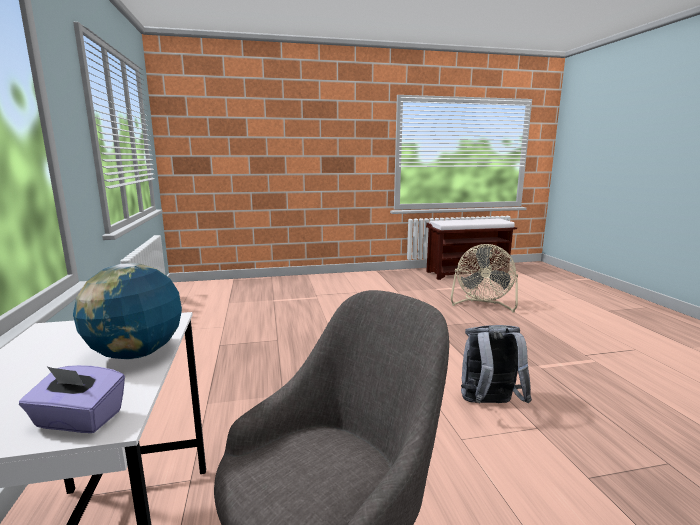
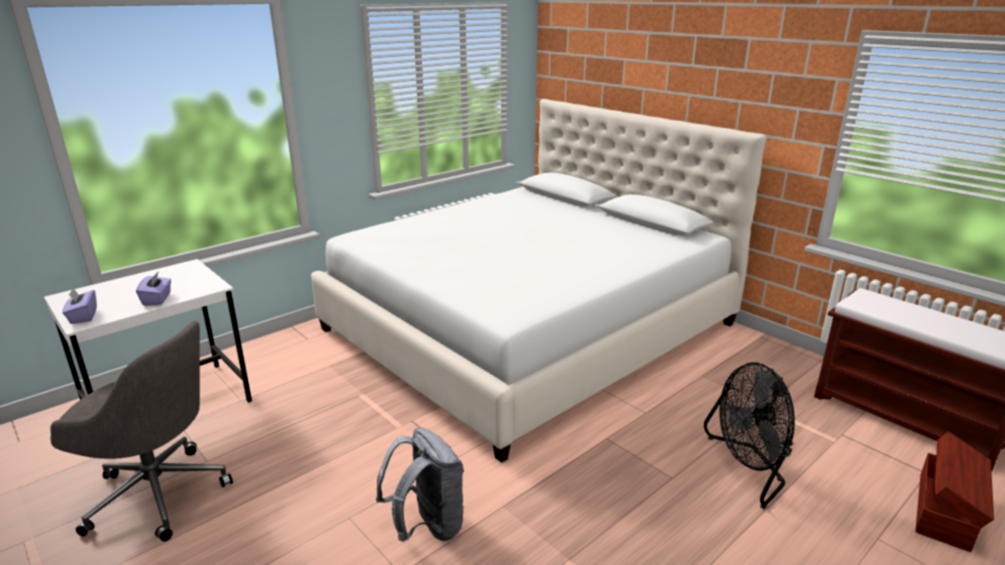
camera: 60 degrees right, 10 degrees up
globe [73,263,182,359] -> purple tissue box [136,271,171,306]
beige fan [451,244,518,313] -> black fan [704,362,795,509]
none -> white bed [311,99,766,463]
none -> brown storage box [916,432,994,552]

